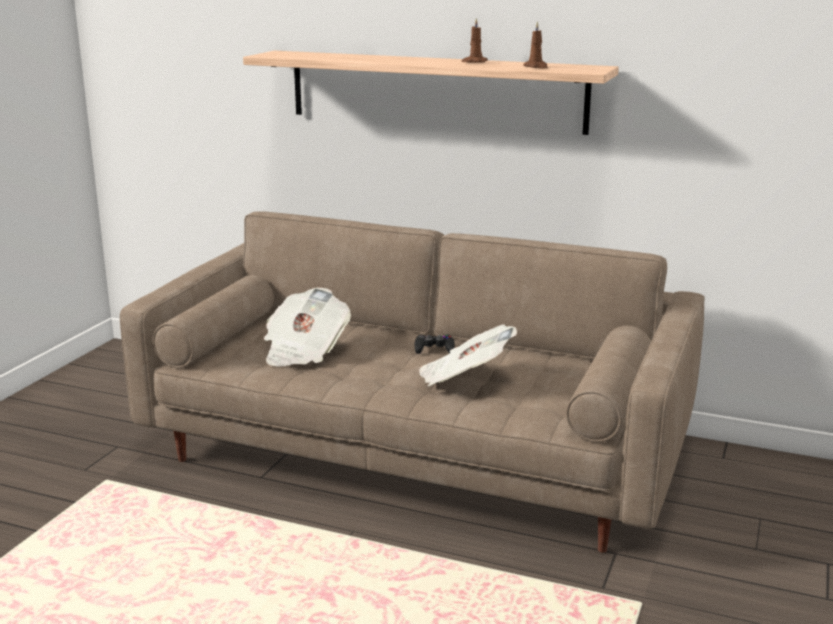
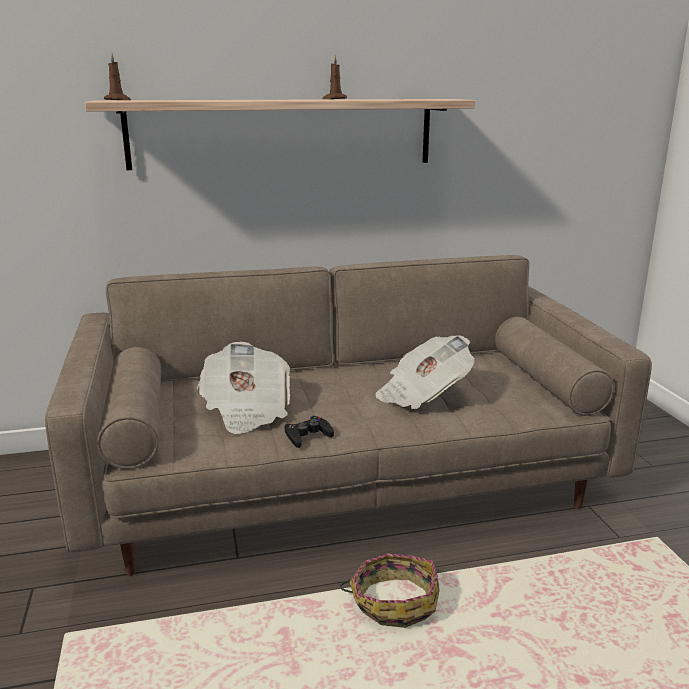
camera: 35 degrees left, 0 degrees up
black game controller [415,334,455,354] -> black game controller moved to [284,416,334,448]
brown candle [523,21,548,68] -> brown candle moved to [104,53,131,100]
none -> basket [340,553,439,628]

